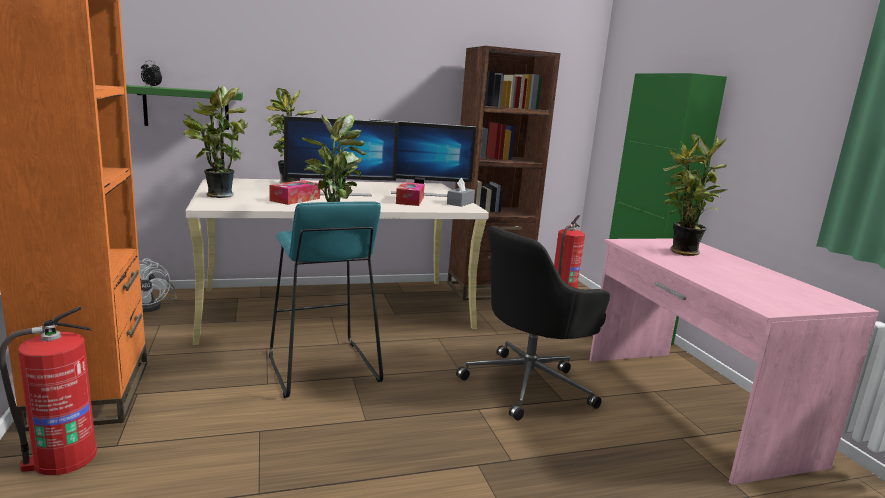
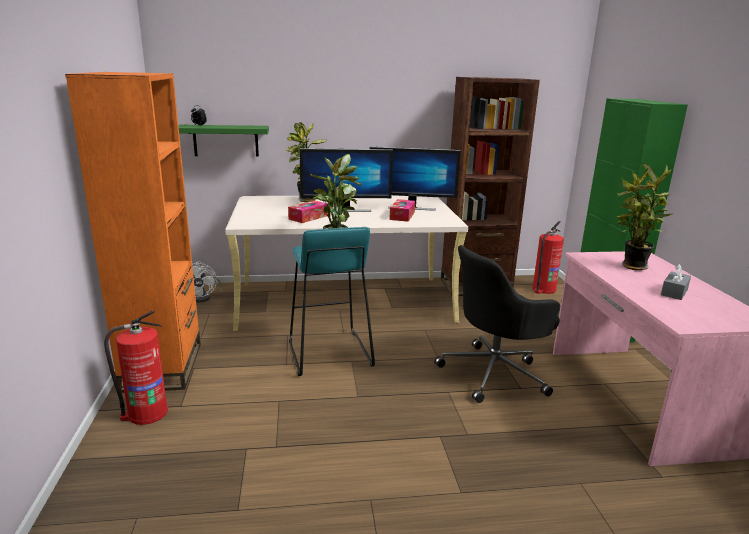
camera: 10 degrees right, 5 degrees up
potted plant [183,85,248,198] -> none
grey tissue box [447,178,475,207] -> grey tissue box moved to [661,264,691,300]

